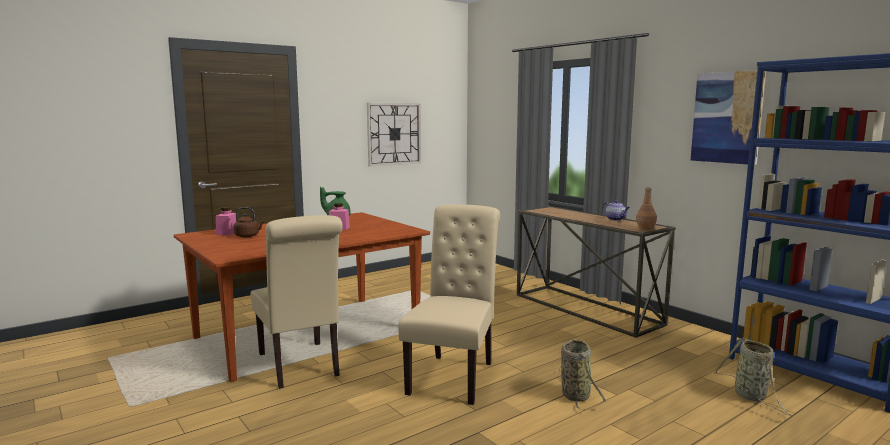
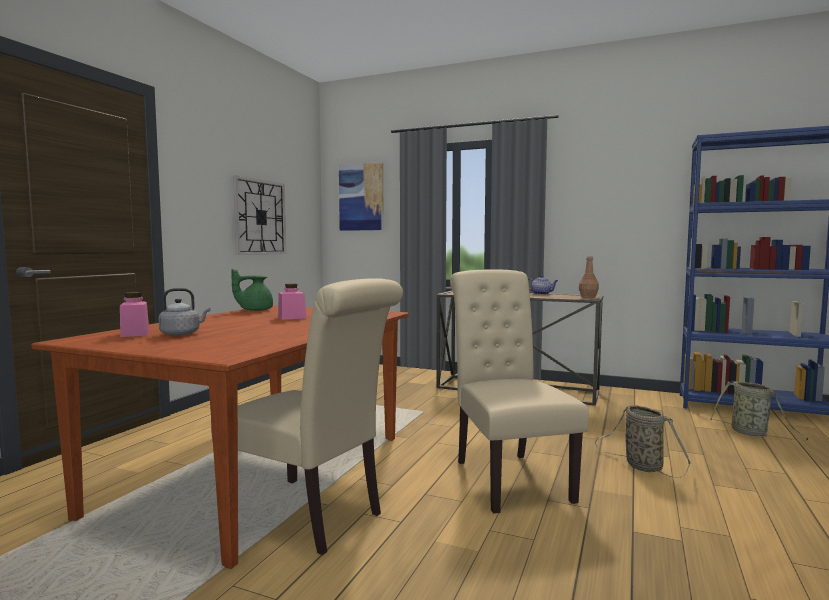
camera: 30 degrees left, 5 degrees down
brown kettle [234,207,265,237] -> grey kettle [159,288,211,336]
picture [691,70,766,165] -> picture moved to [339,162,384,231]

